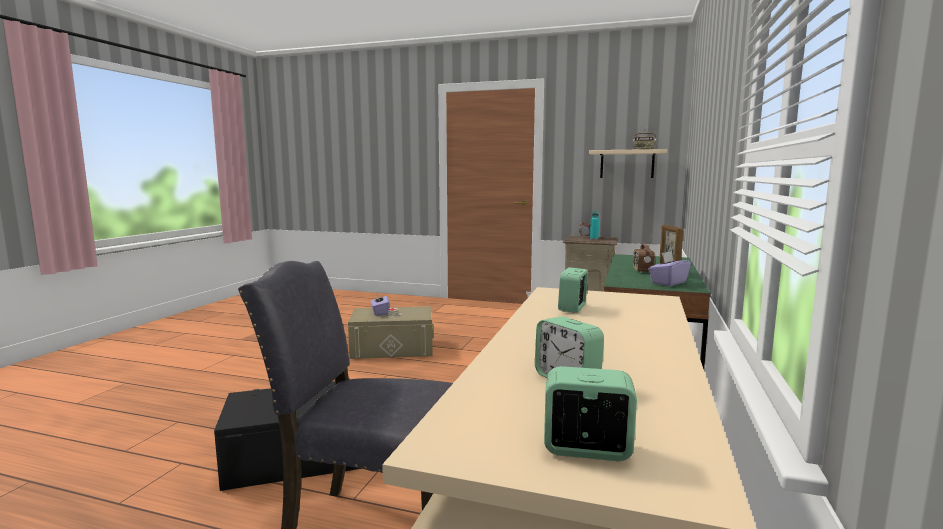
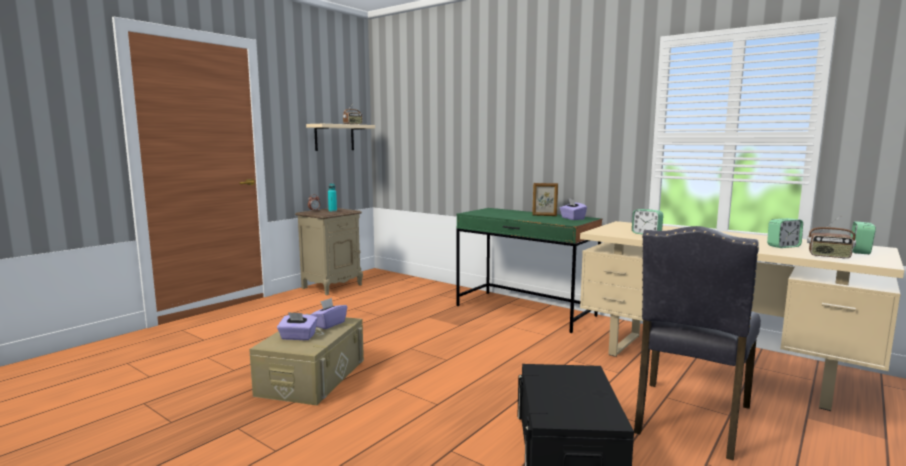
camera: 70 degrees left, 0 degrees up
radio [633,235,655,273] -> radio moved to [807,216,856,259]
none -> purple tissue box [310,298,347,329]

